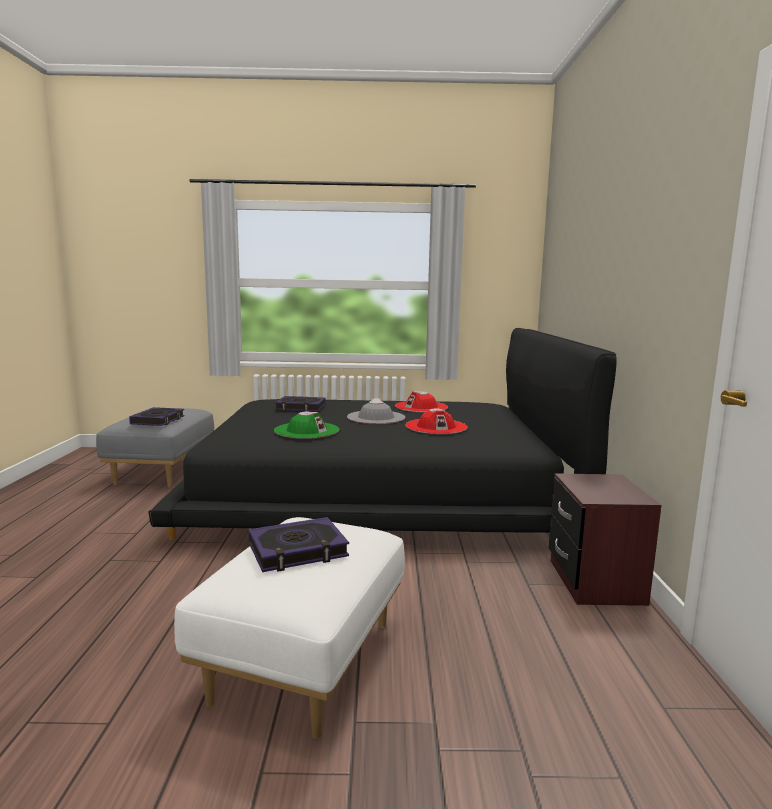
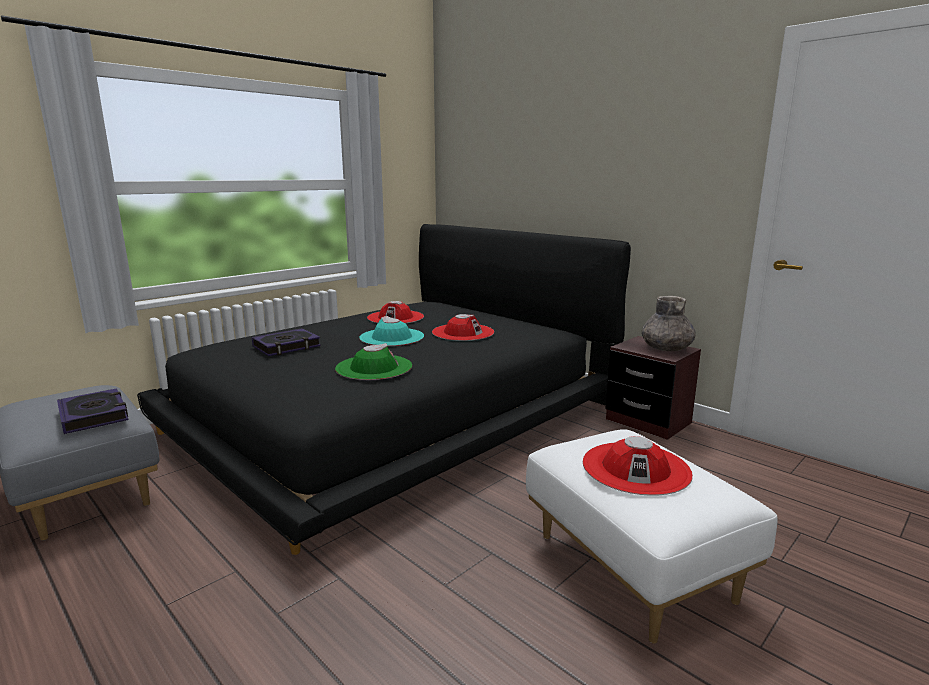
camera: 45 degrees left, 5 degrees up
book [248,517,349,572] -> red hat [582,436,693,496]
grey hat [347,398,405,424] -> turquoise hat [359,316,424,346]
none -> grey vase [642,296,696,351]

